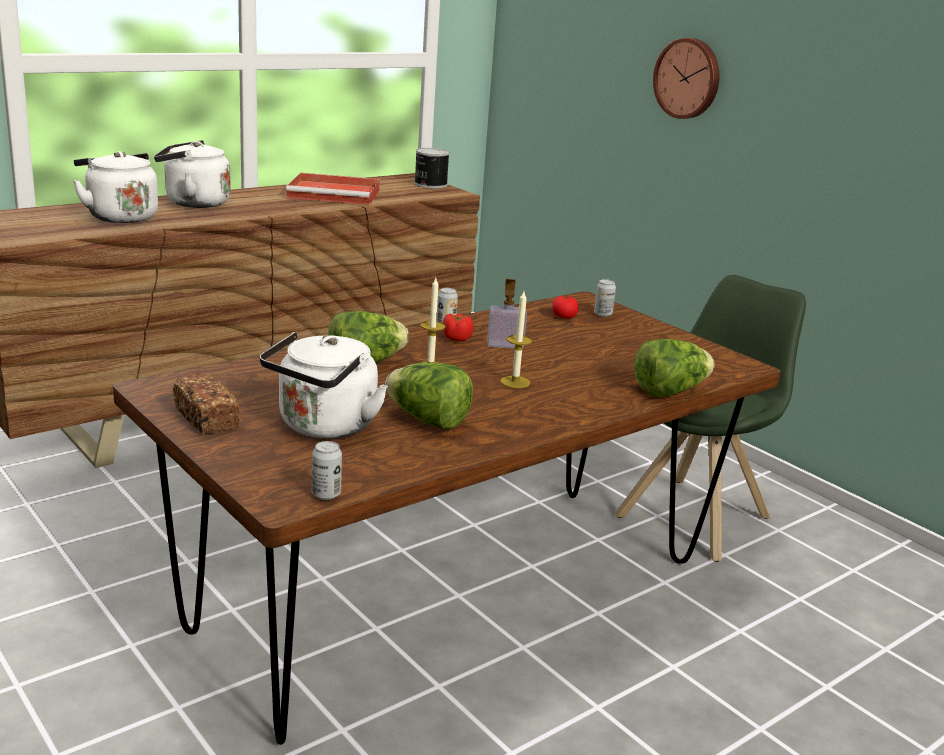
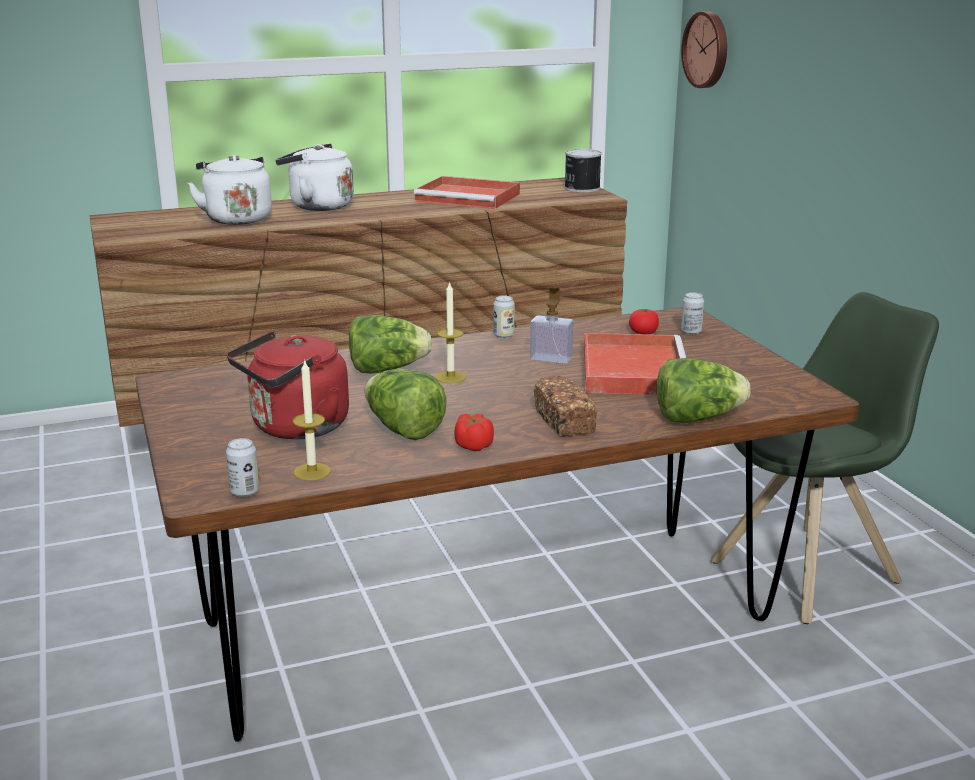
camera: 20 degrees right, 0 degrees up
bread [173,373,240,435] -> bread moved to [534,376,597,437]
white kettle [259,331,388,438] -> red kettle [227,331,349,439]
tomato [443,314,473,342] -> tomato moved to [454,414,494,451]
candle [501,291,532,388] -> candle moved to [293,361,331,481]
wall clock [653,38,720,119] -> wall clock moved to [681,11,727,88]
none -> red tray [584,333,686,395]

